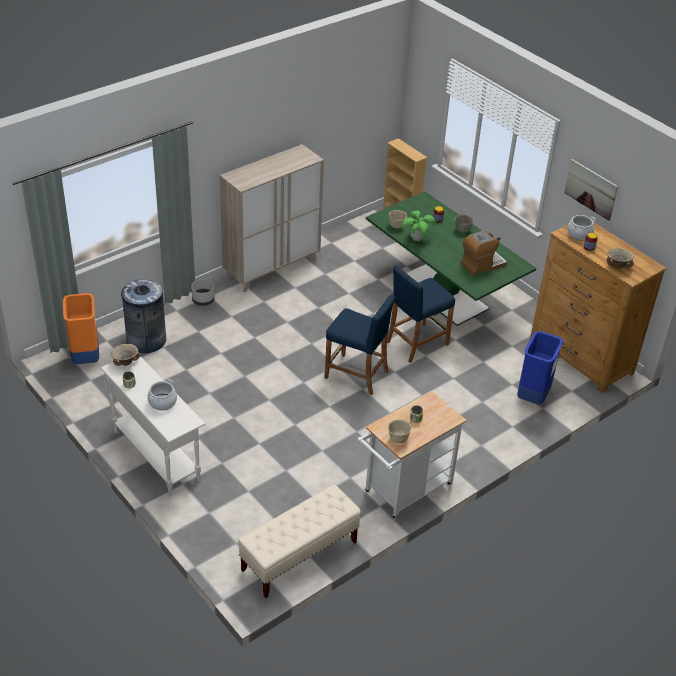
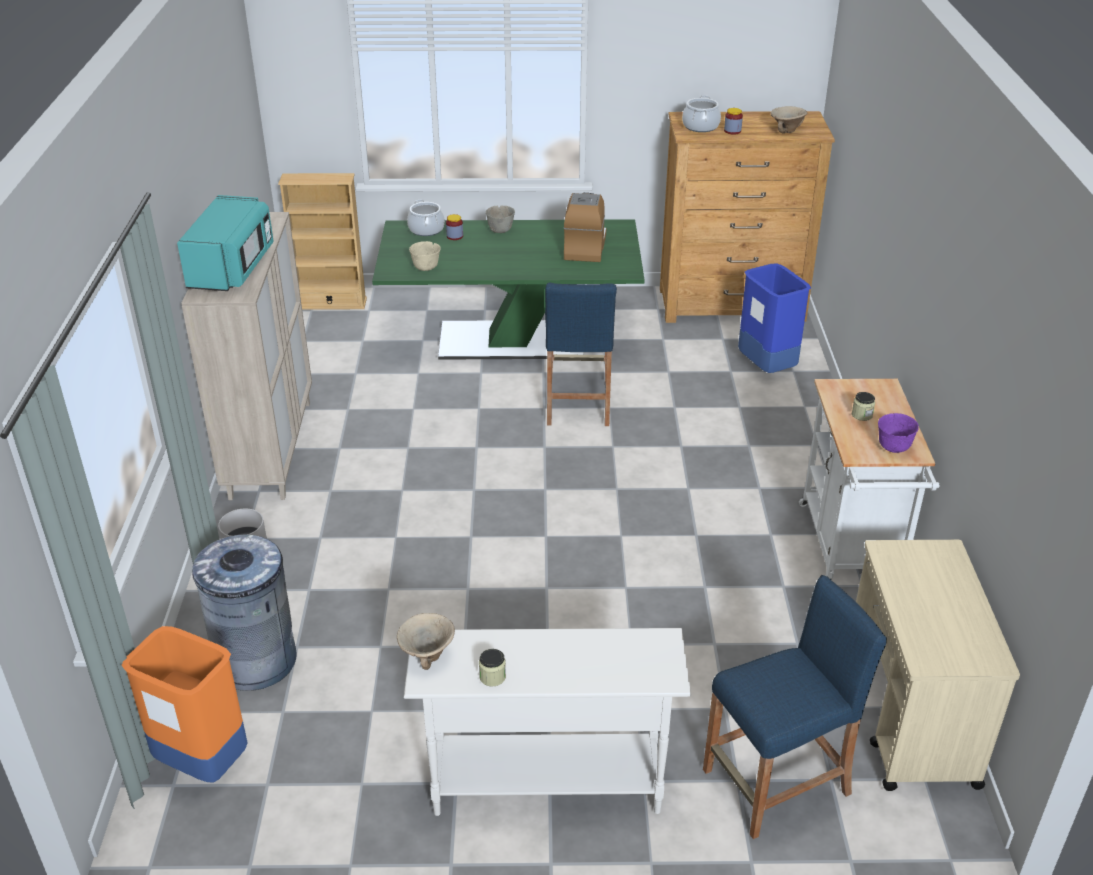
camera: 50 degrees left, 5 degrees down
cooking pot [147,379,177,411] -> cooking pot moved to [407,199,445,236]
beige bench [238,485,361,598] -> beige cart [856,540,1020,791]
blue stool [325,294,395,395] -> blue stool moved to [703,575,887,839]
beige bowl [388,419,412,443] -> purple bowl [878,413,919,453]
potted plant [402,210,436,241] -> none
picture [564,159,618,221] -> none
none -> turquoise microwave [177,195,274,291]

